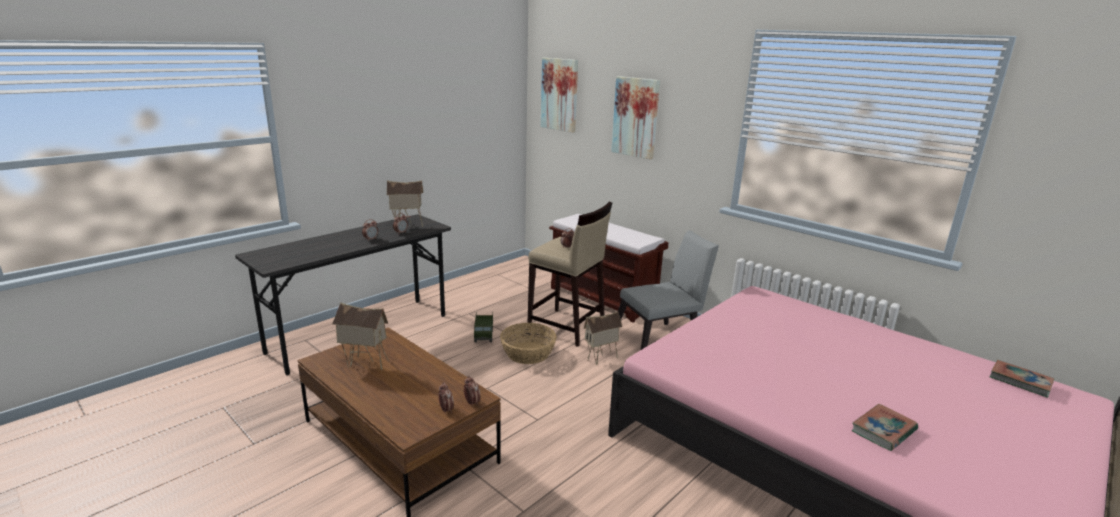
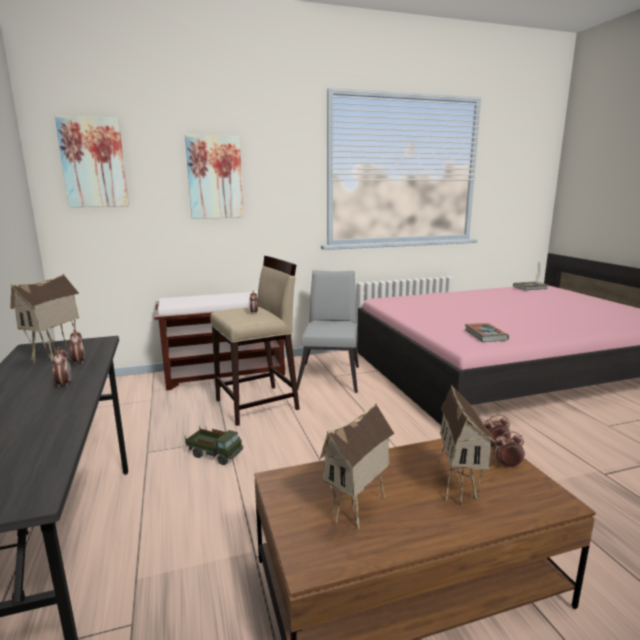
camera: 60 degrees left, 5 degrees down
basket [500,323,557,364] -> none
toy house [584,312,622,365] -> toy house moved to [436,385,495,506]
book [851,404,918,451] -> book moved to [465,323,509,342]

